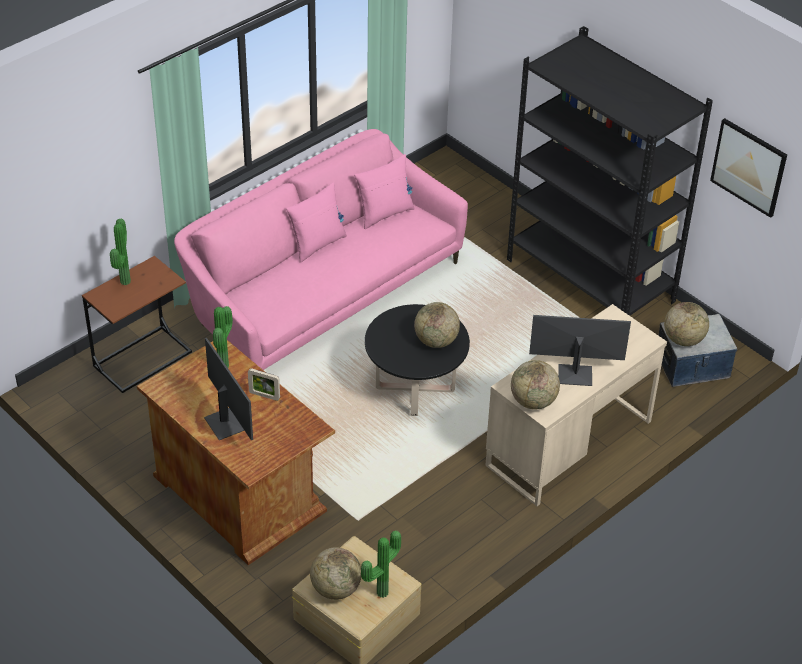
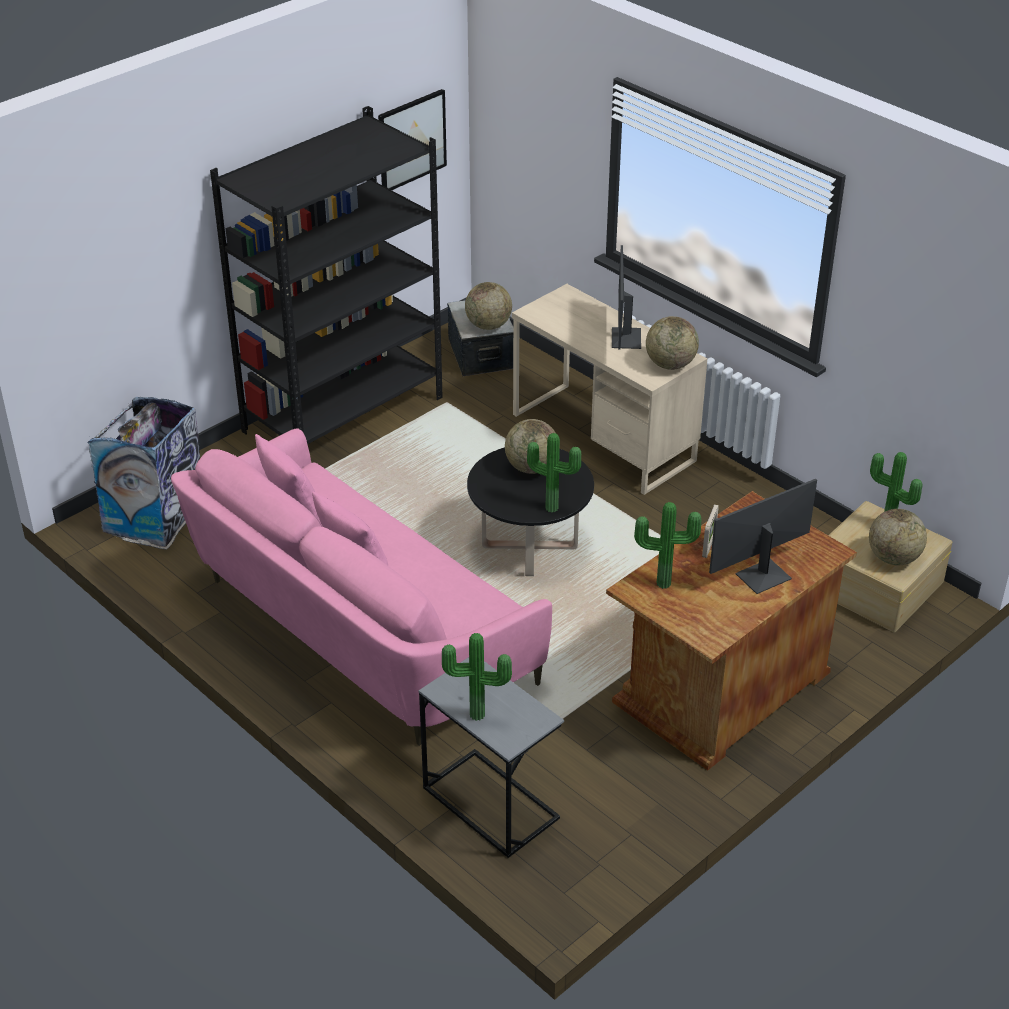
camera: 90 degrees left, 5 degrees down
brown side table [82,256,192,393] -> grey side table [419,657,564,858]
none -> trash can [87,397,200,550]
none -> potted plant [527,433,581,513]

